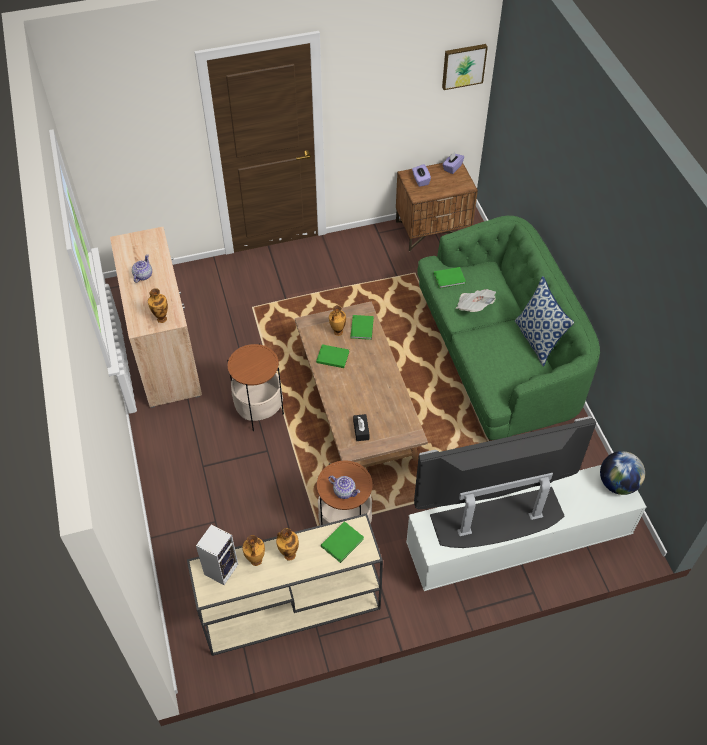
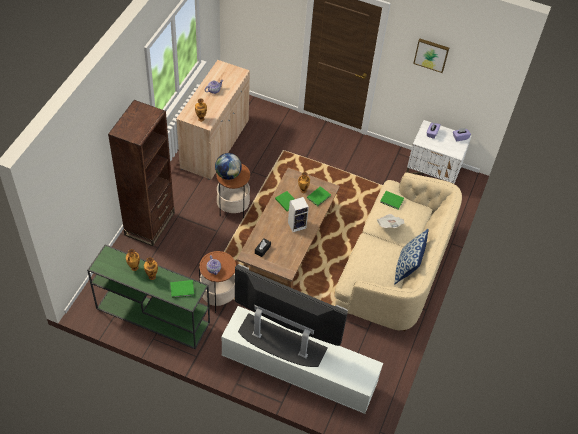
camera: 35 degrees right, 0 degrees up
beige console table [187,513,383,656] -> green console table [87,245,210,349]
speaker [196,524,238,585] -> speaker moved to [288,197,309,232]
brown nightstand [396,163,478,251] -> white nightstand [406,120,472,184]
green sofa [417,216,600,441] -> beige sofa [334,172,462,331]
picture [442,44,488,90] -> picture moved to [413,39,449,73]
globe [600,451,645,495] -> globe moved to [215,153,242,180]
none -> brown bookcase [108,100,175,246]

